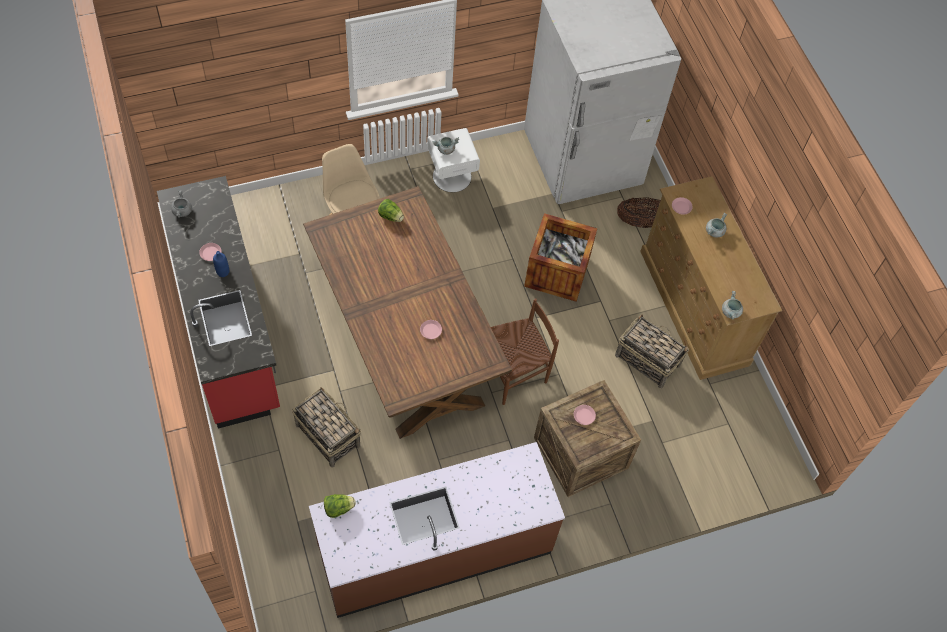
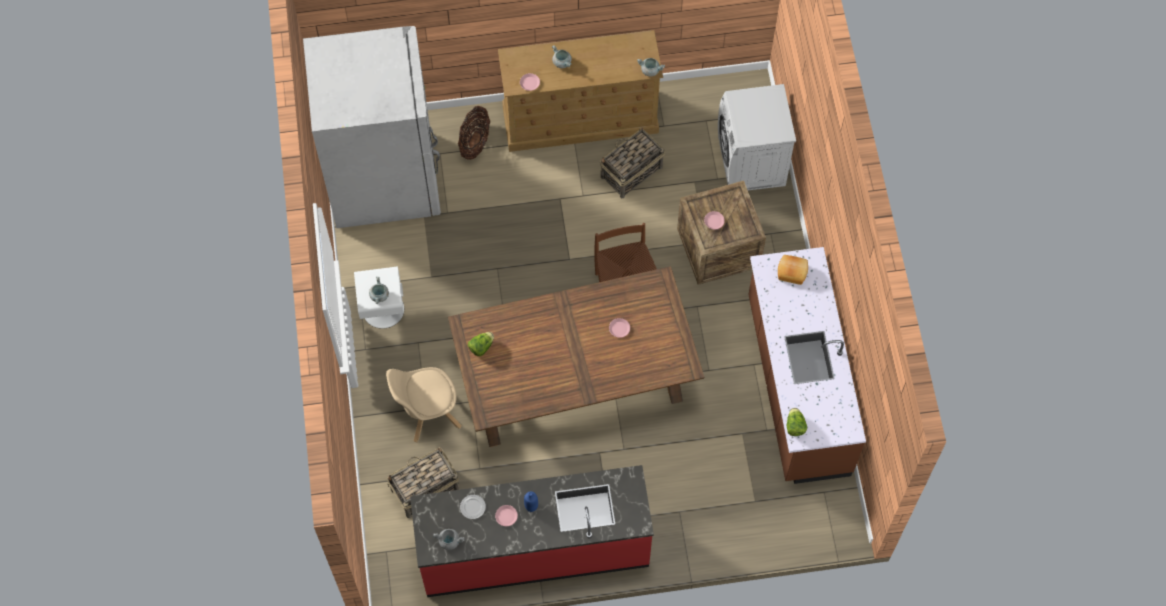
camera: 75 degrees left, 5 degrees up
basket [292,387,361,468] -> basket moved to [387,447,460,518]
crate [524,213,597,302] -> none
none -> plate [460,495,486,519]
none -> white washing machine [718,84,796,190]
none -> bread [778,255,808,285]

